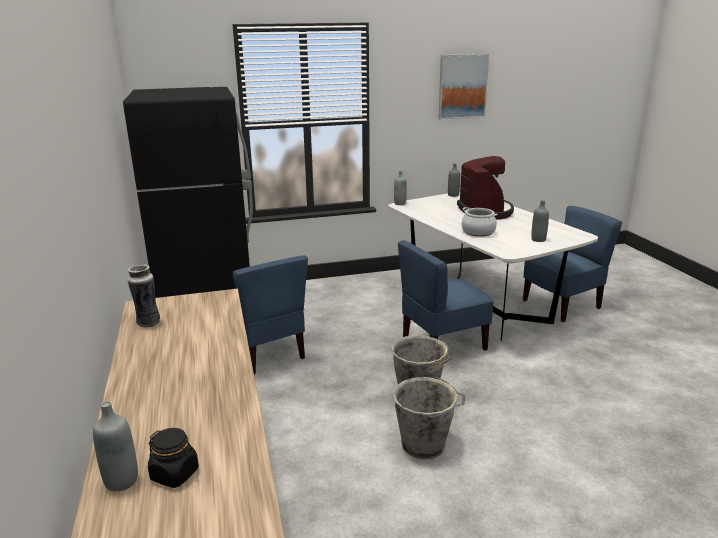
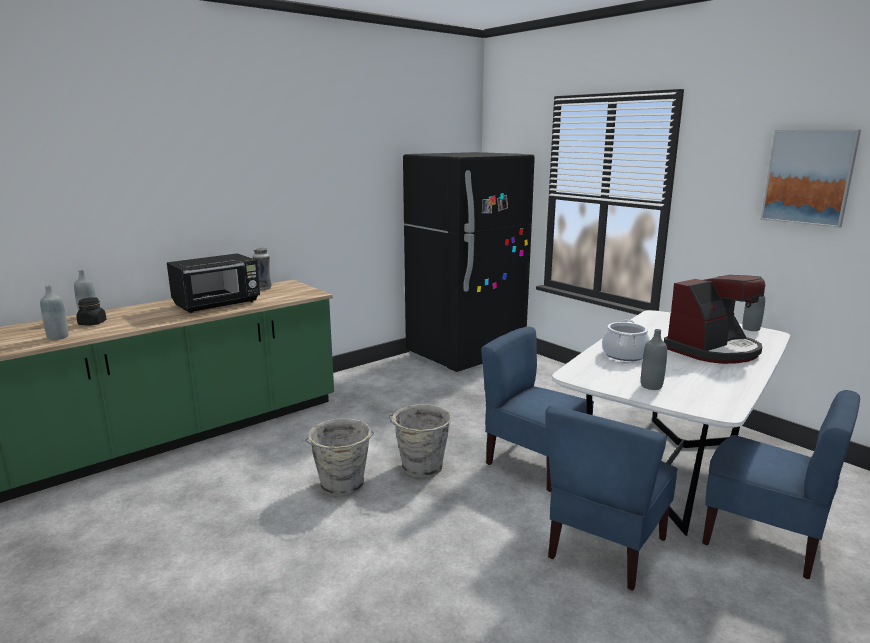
camera: 65 degrees right, 5 degrees down
blue chair [233,255,308,374] -> blue chair moved to [545,406,678,591]
grey bottle [394,171,407,205] -> grey bottle moved to [40,285,69,340]
none -> black microwave [167,253,260,313]

